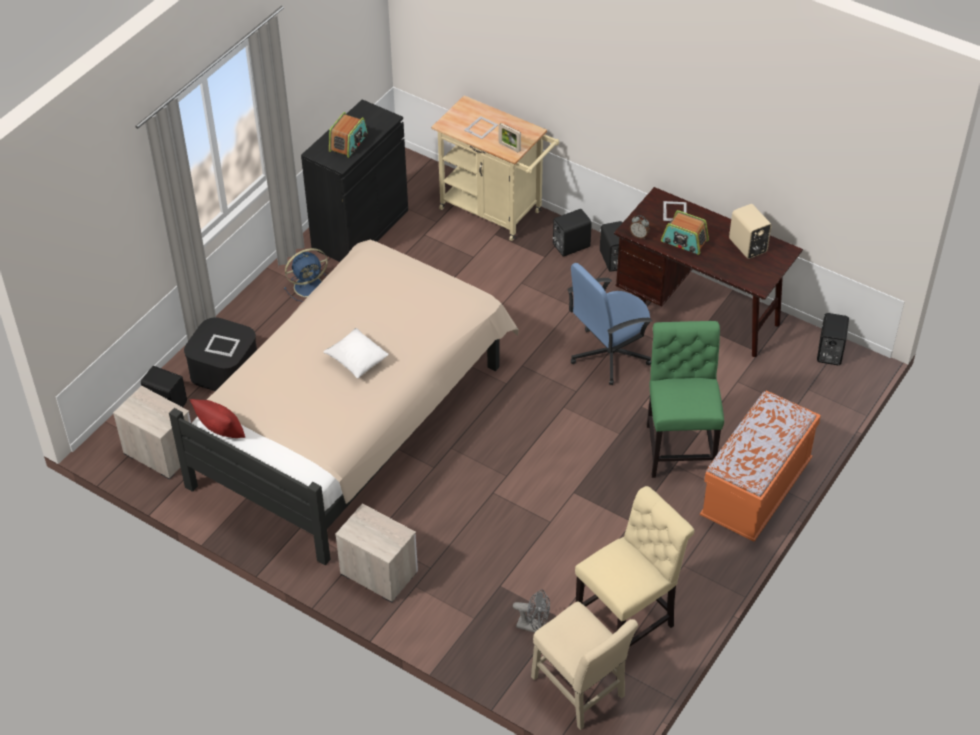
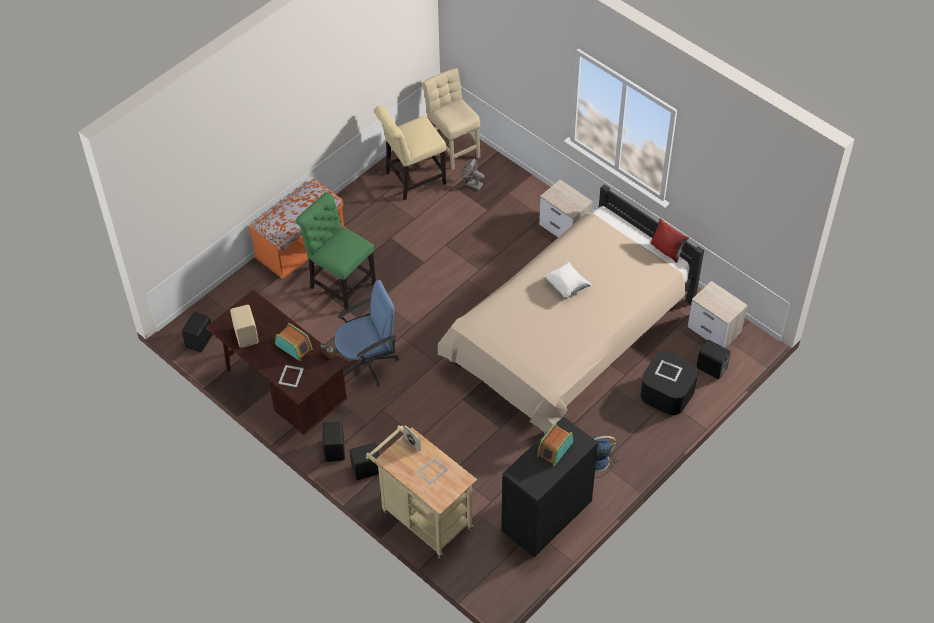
camera: 170 degrees left, 5 degrees up
green chair [647,321,724,478] -> green chair turned 120 degrees clockwise [296,192,376,310]

